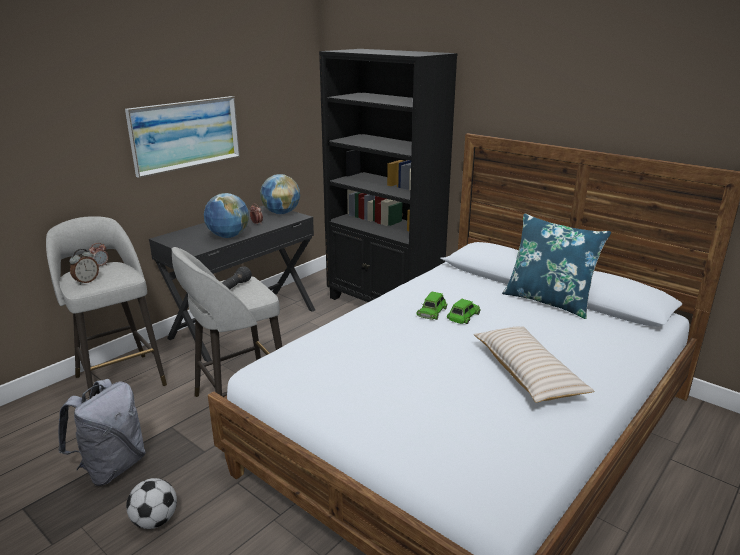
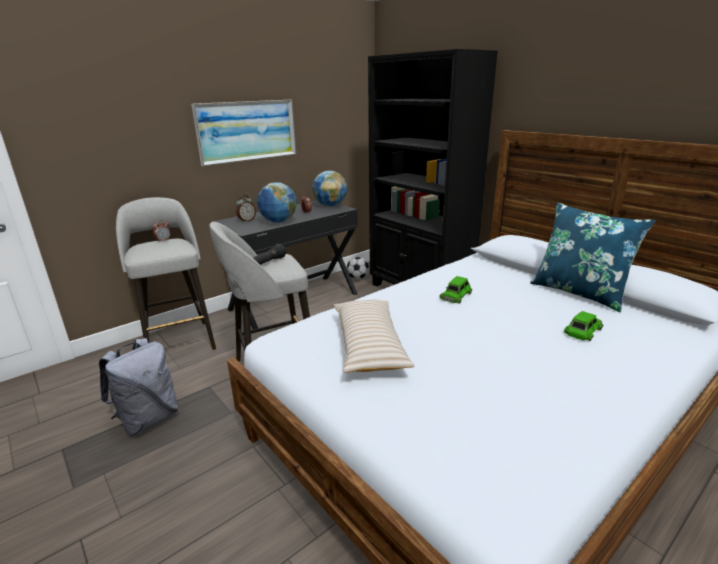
camera: 10 degrees right, 0 degrees up
alarm clock [69,249,99,285] -> alarm clock moved to [236,195,256,222]
football [126,478,177,529] -> football moved to [347,257,369,279]
green toy car [447,299,481,324] -> green toy car moved to [564,311,603,341]
beige pillow [473,327,594,403] -> beige pillow moved to [334,300,414,373]

